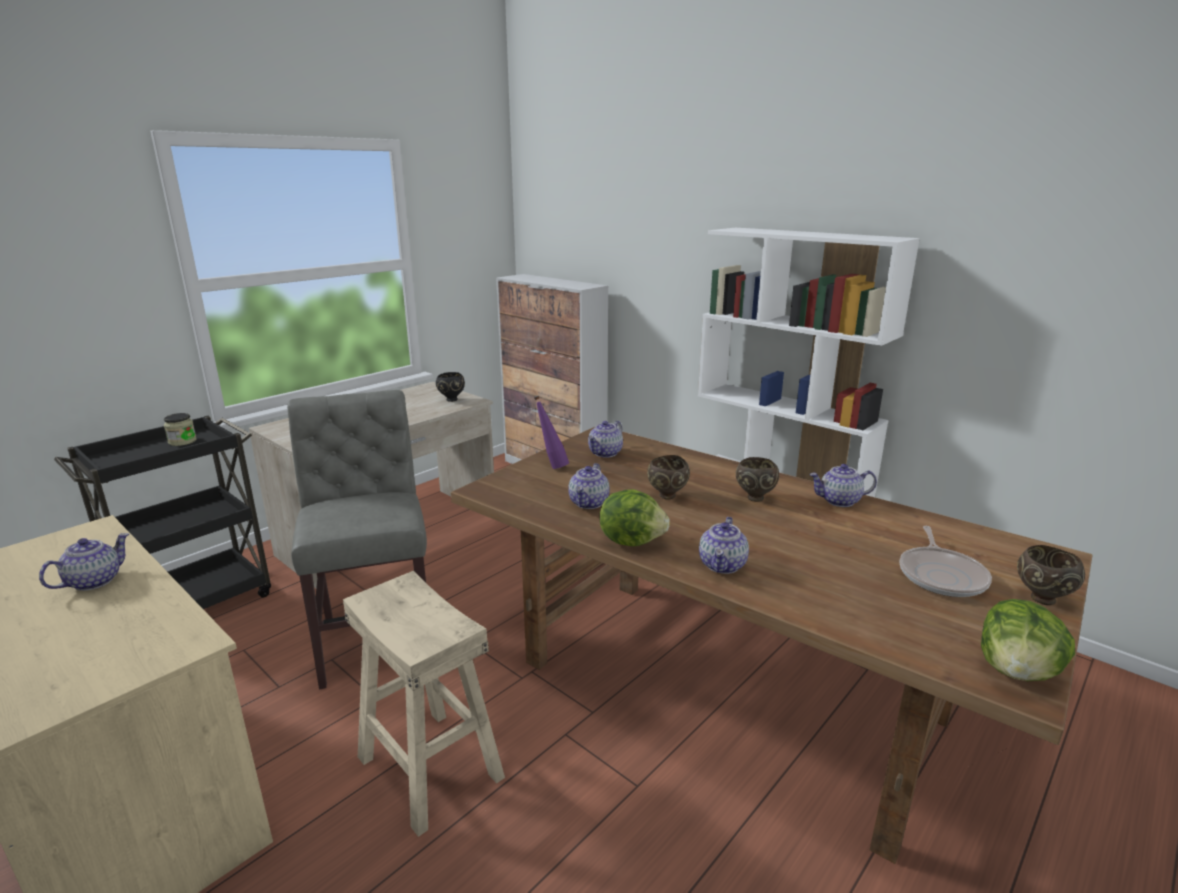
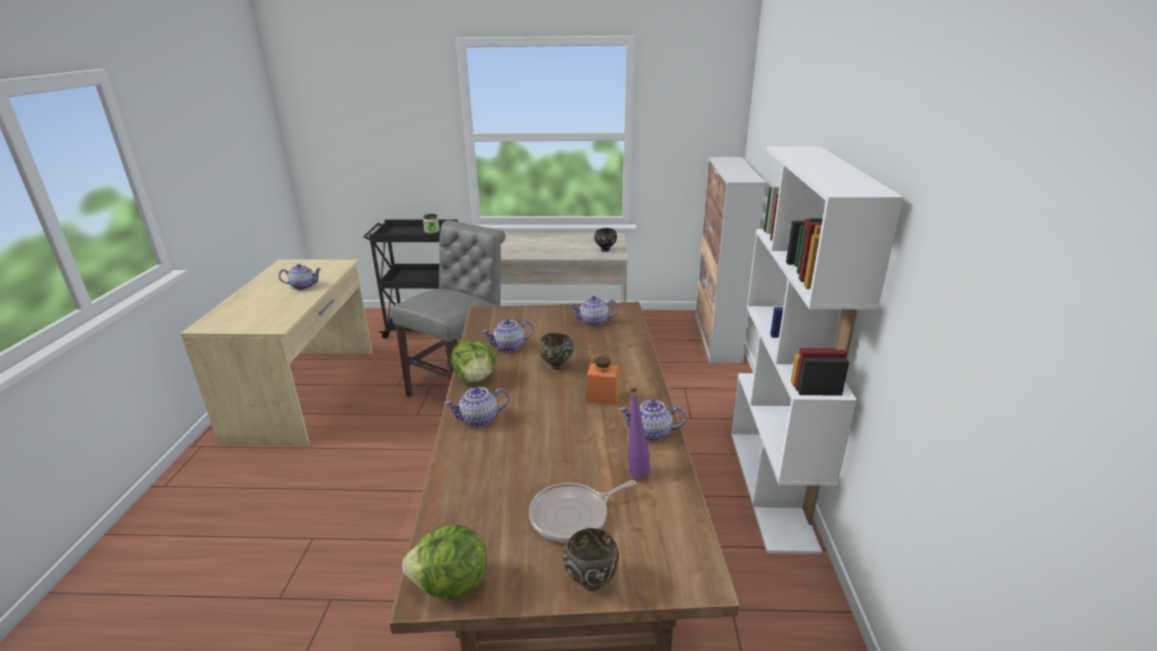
camera: 50 degrees right, 5 degrees up
beige stool [343,571,505,837] -> none
purple bottle [534,396,569,469] -> purple bottle moved to [628,388,651,478]
brown bowl [736,457,779,502] -> orange jar [586,357,619,405]
teapot [809,464,877,507] -> teapot turned 45 degrees counterclockwise [619,400,686,441]

